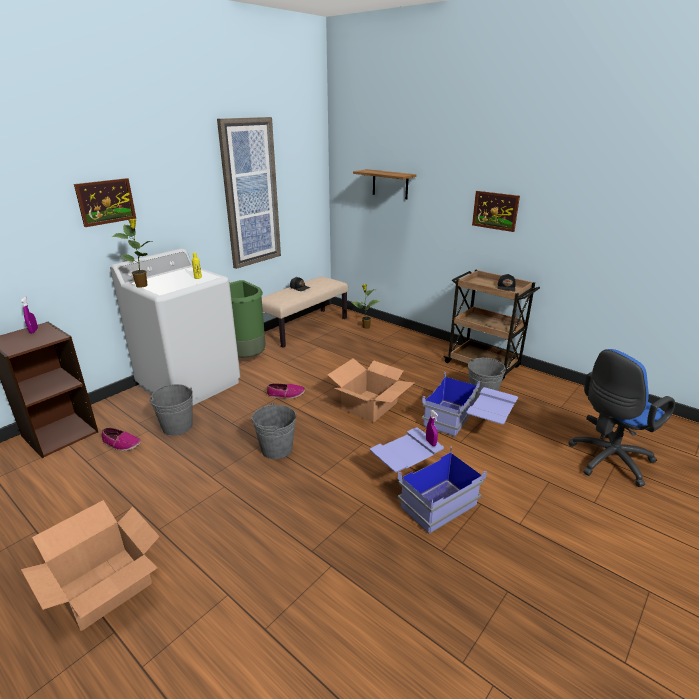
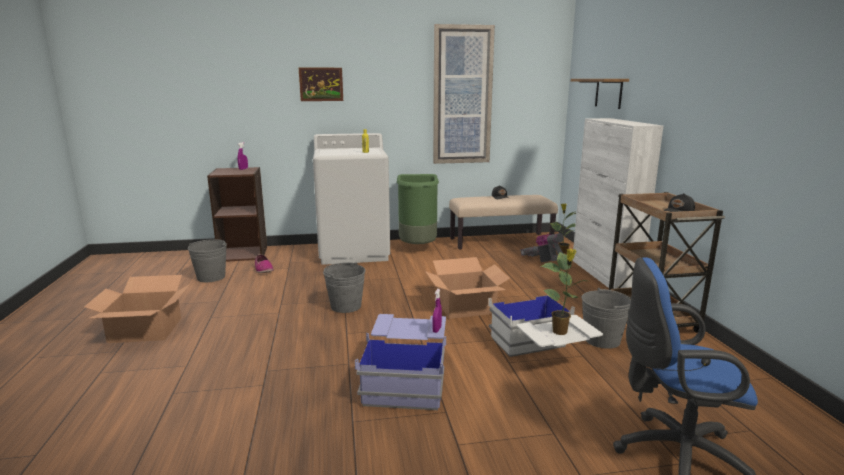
camera: 40 degrees right, 10 degrees down
potted plant [112,219,153,288] -> potted plant moved to [541,249,587,335]
grey bucket [150,384,193,436] -> grey bucket moved to [188,239,227,282]
shoe [267,383,305,399] -> none
blue storage box [422,372,518,437] -> white storage box [488,294,603,357]
picture [472,191,520,232] -> none
none -> vacuum cleaner [520,233,564,262]
none -> white cabinet [572,118,663,289]

